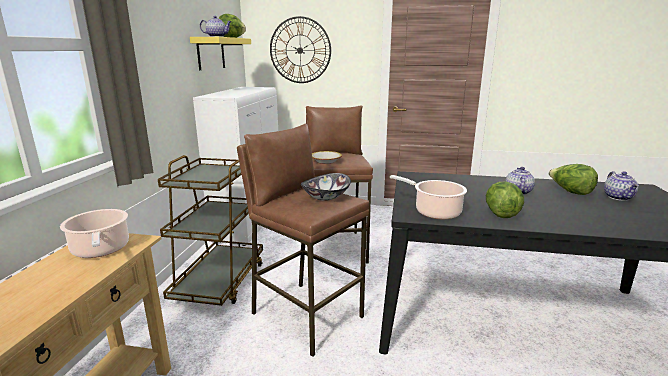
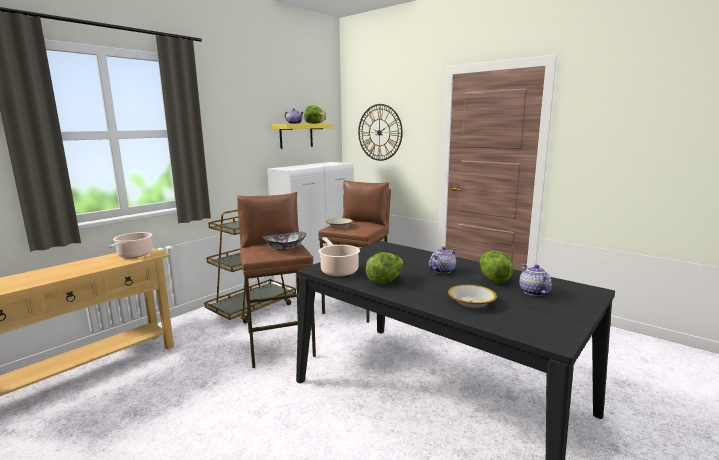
camera: 30 degrees right, 5 degrees down
teapot [604,171,639,201] -> teapot turned 135 degrees clockwise [519,264,552,296]
none -> bowl [448,285,497,308]

